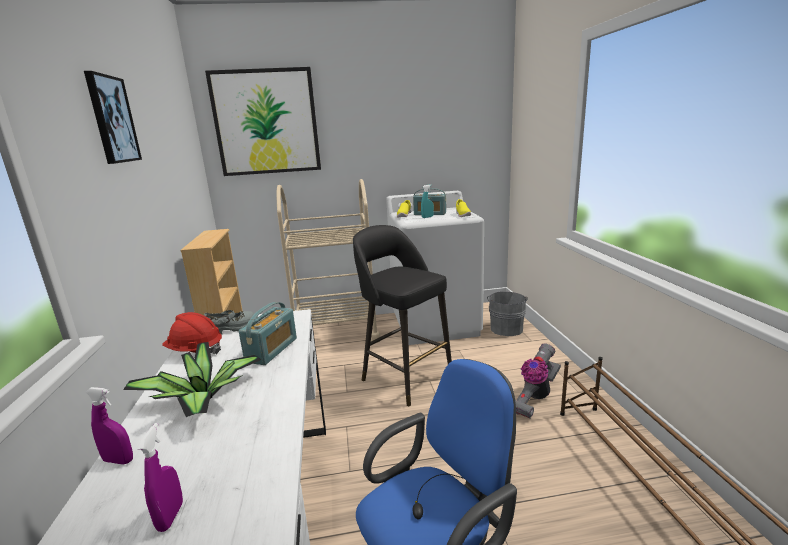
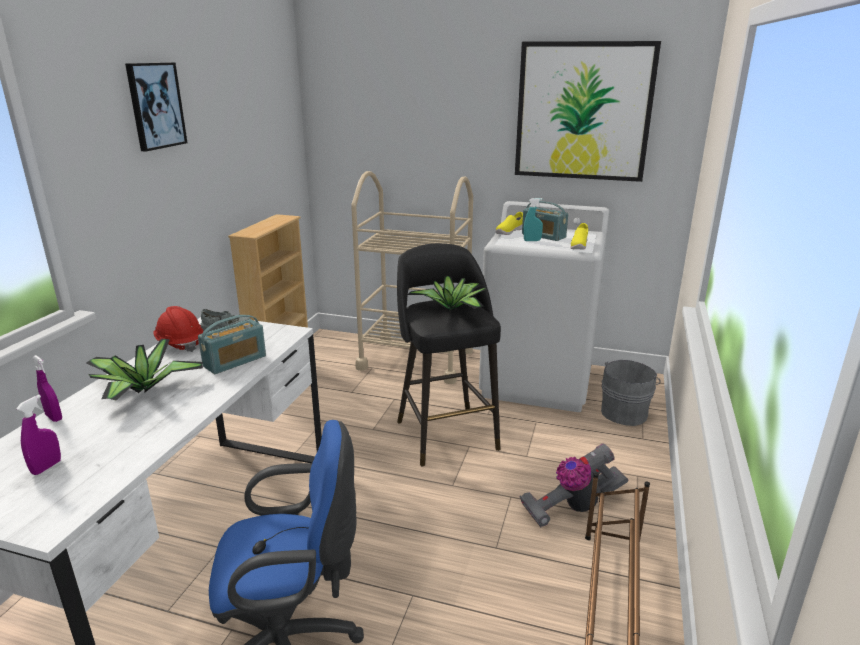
camera: 25 degrees right, 5 degrees up
picture [205,67,321,176] -> picture moved to [515,41,661,182]
none -> potted plant [408,276,486,311]

